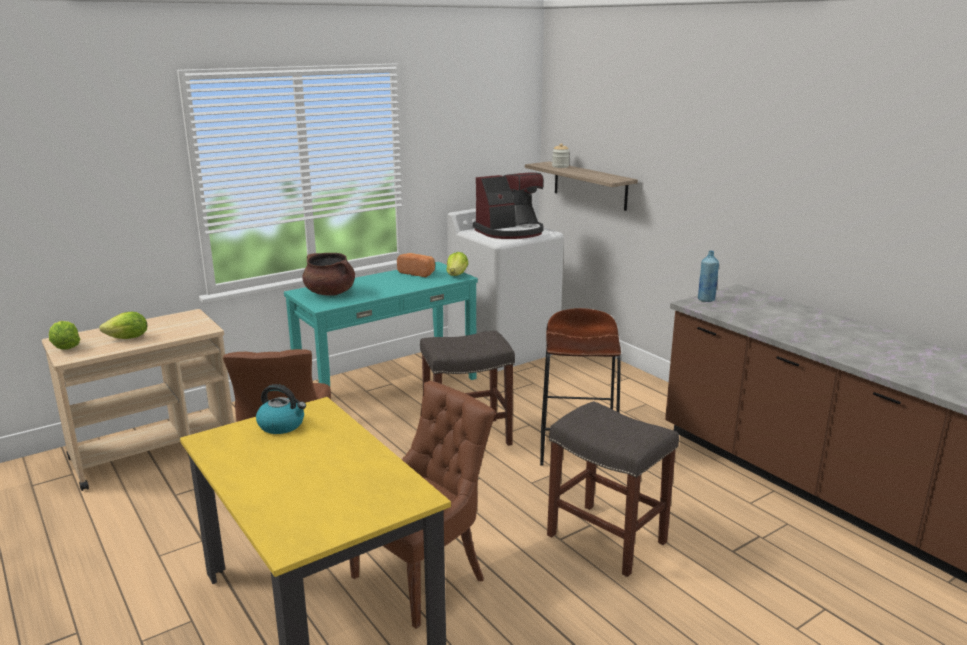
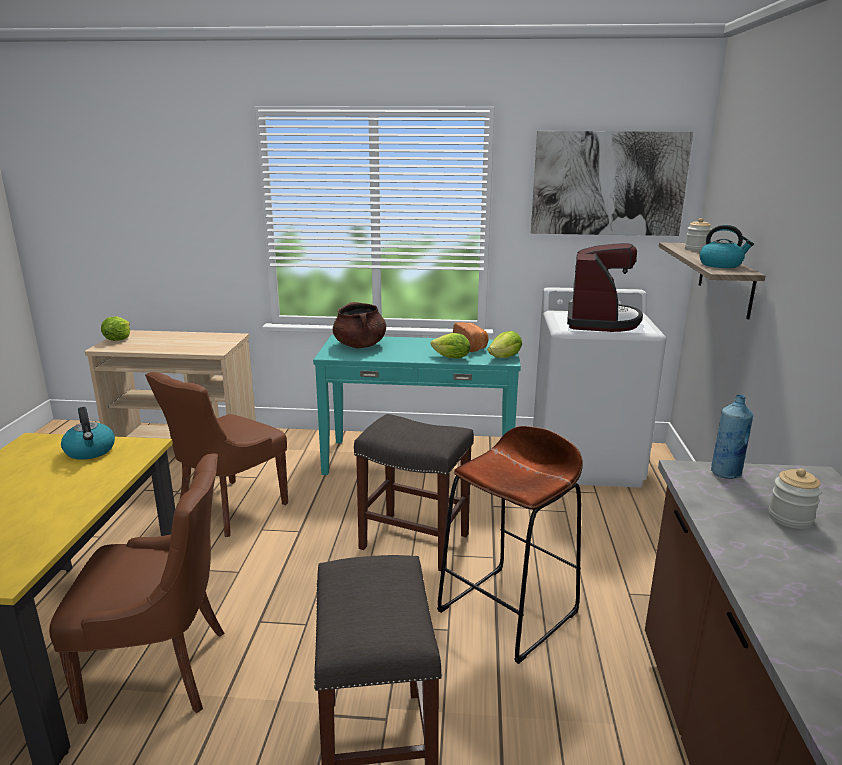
camera: 40 degrees right, 0 degrees up
lettuce [99,312,147,339] -> lettuce moved to [431,333,470,359]
coffee machine [473,172,544,239] -> coffee machine turned 90 degrees counterclockwise [567,243,643,332]
none -> picture [531,131,693,236]
none -> kettle [699,225,754,268]
none -> jar [768,468,822,529]

